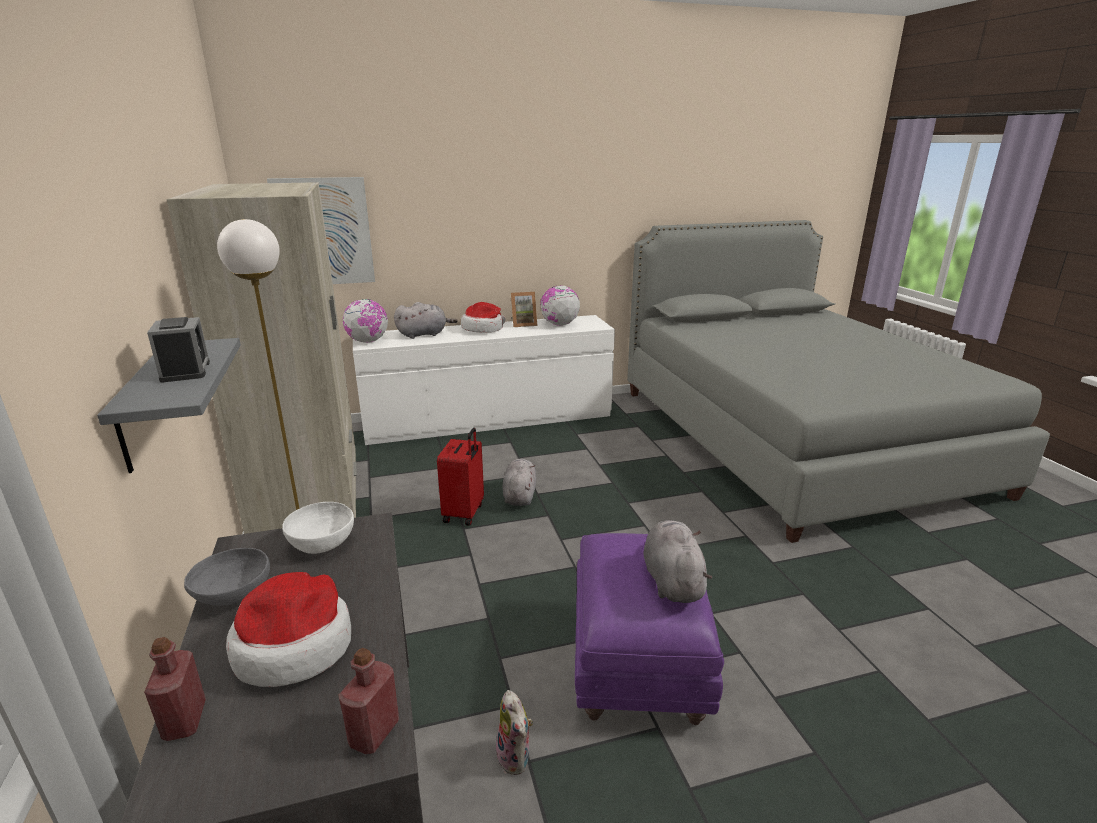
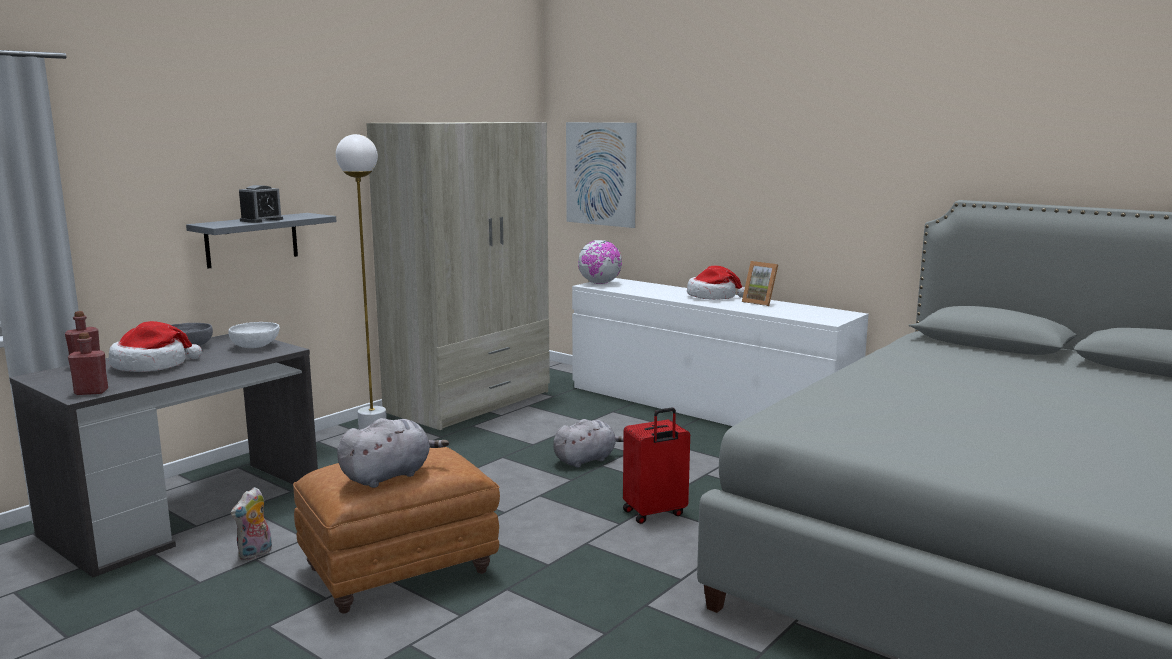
camera: 55 degrees right, 10 degrees down
grey plush toy [394,302,458,339] -> none
red suitcase [437,428,484,526] -> red suitcase moved to [623,408,690,524]
globe [540,285,580,326] -> none
purple ottoman [575,533,724,725] -> brown ottoman [293,447,500,614]

